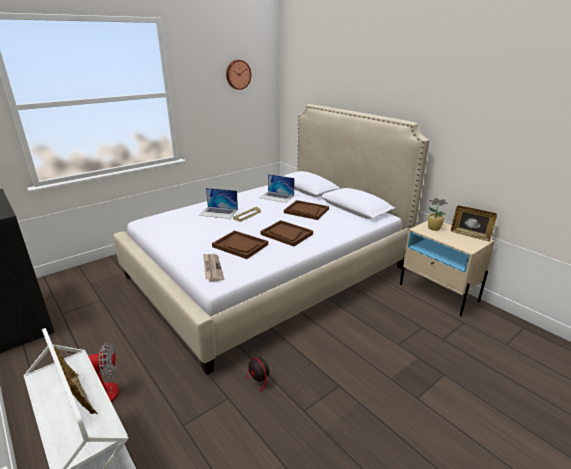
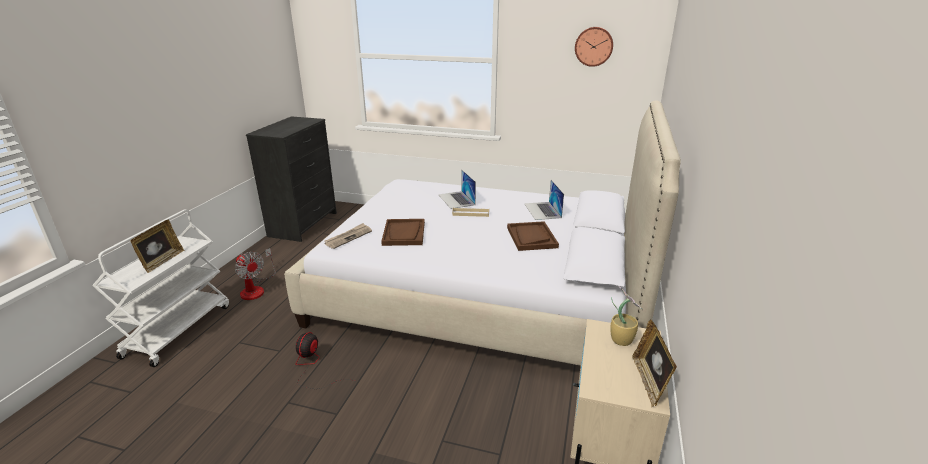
camera: 55 degrees right, 0 degrees up
brown tray [260,220,313,247] -> none

